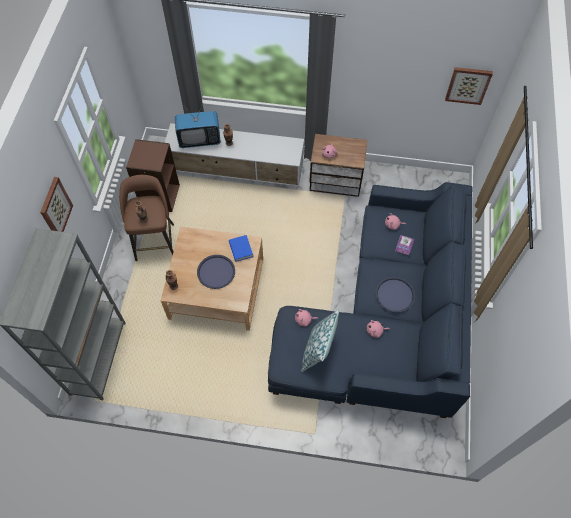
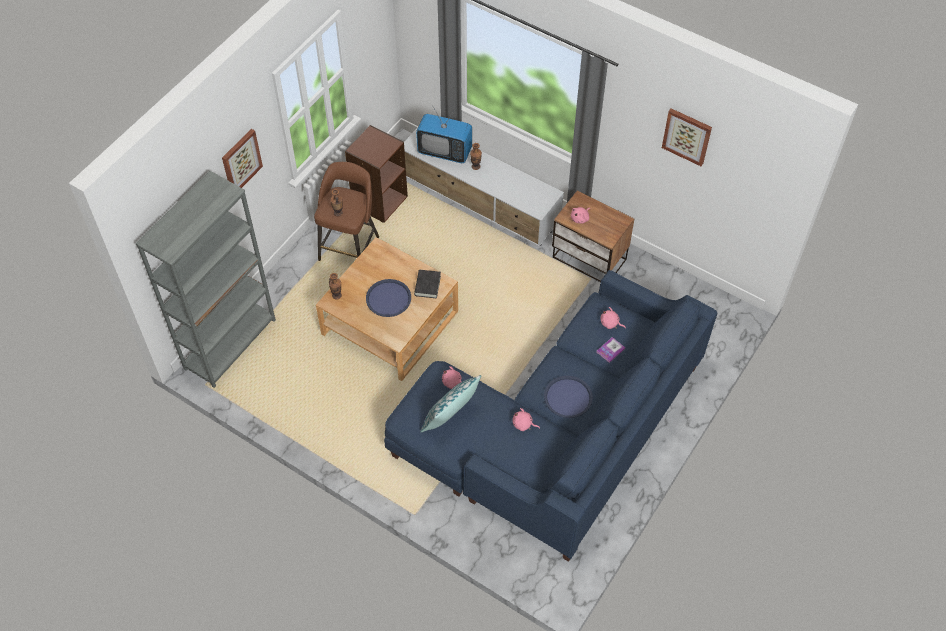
camera: 25 degrees right, 5 degrees down
blue book [229,235,253,262] -> black book [414,270,441,299]
picture [445,67,493,105] -> picture moved to [662,108,712,166]

